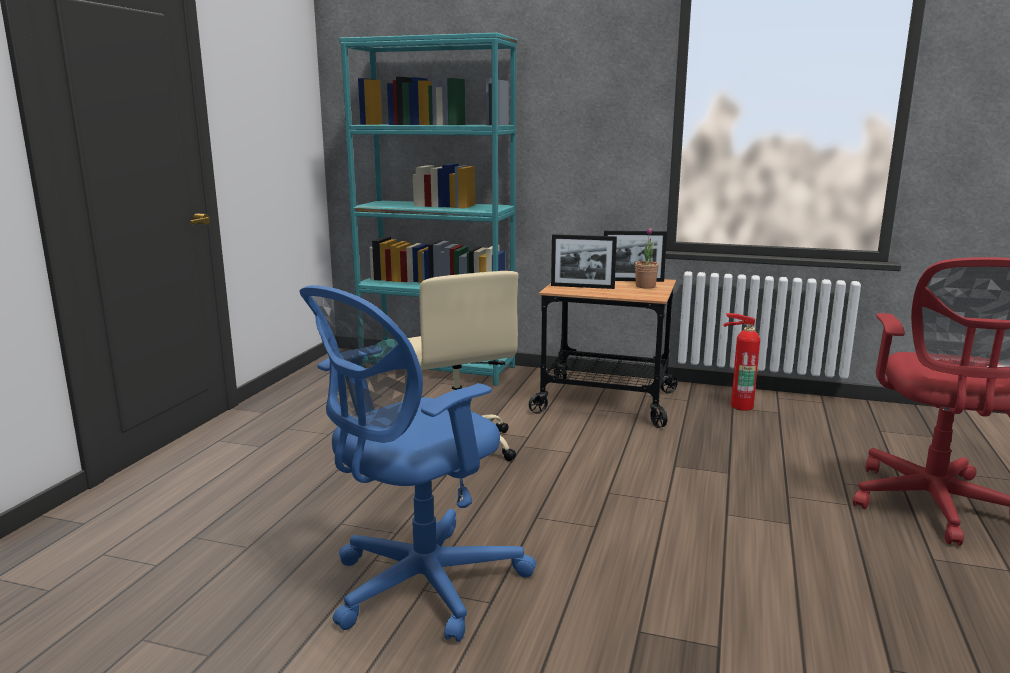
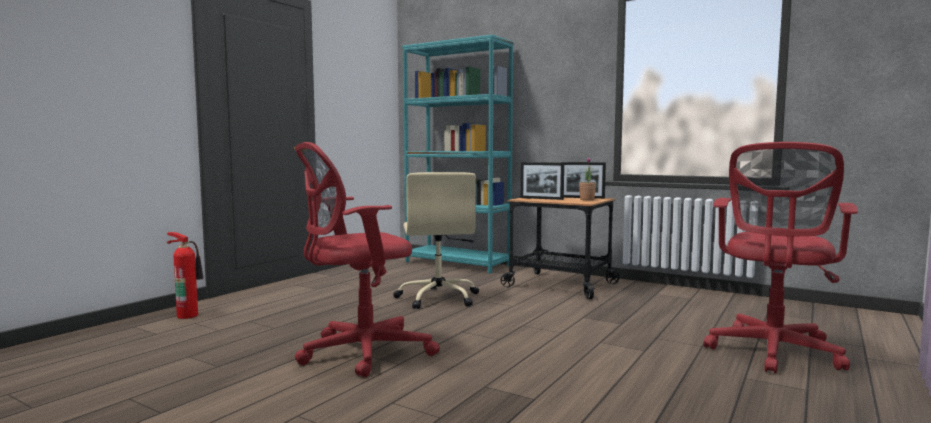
camera: 15 degrees right, 10 degrees down
blue office chair [300,285,536,642] -> red office chair [295,142,440,377]
fire extinguisher [723,313,760,411] -> fire extinguisher moved to [167,232,204,319]

